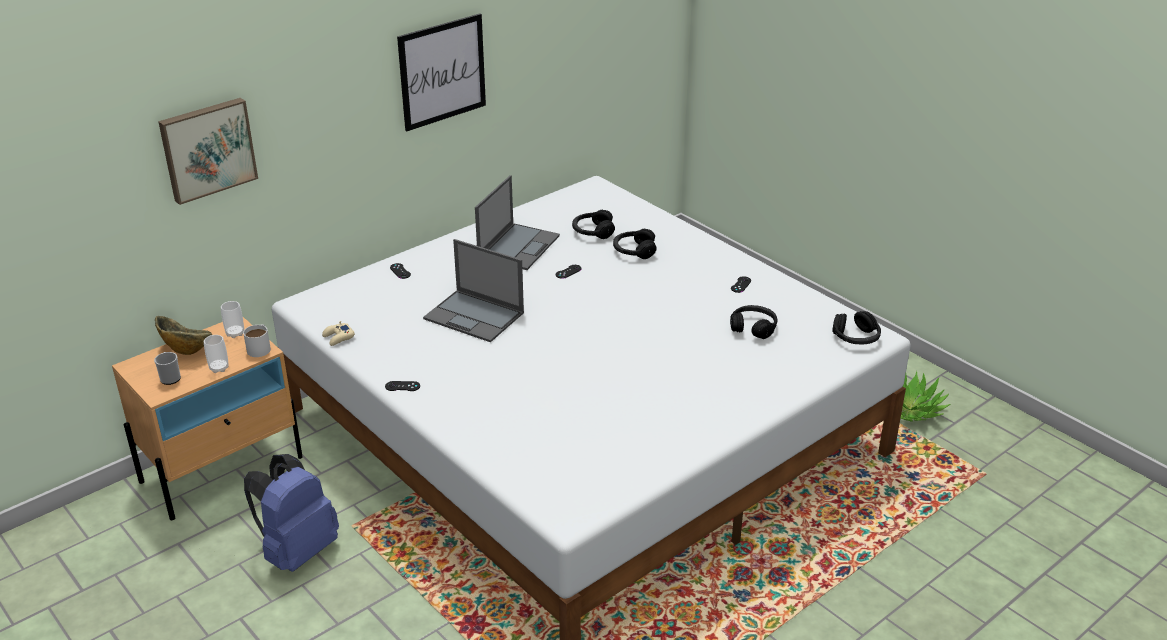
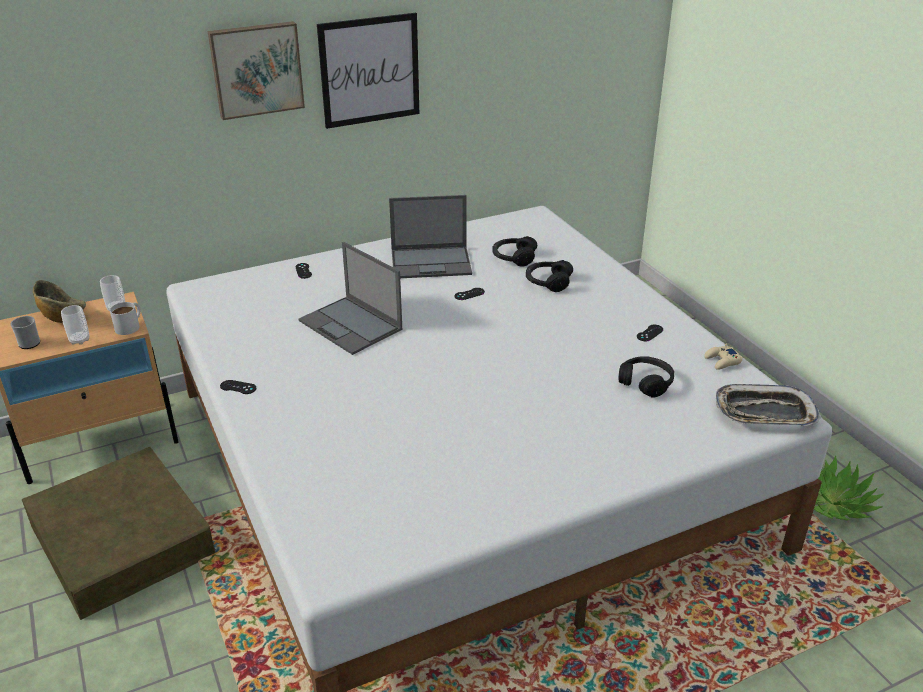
camera: 15 degrees right, 0 degrees up
picture [158,98,258,205] -> picture moved to [208,21,305,120]
blue backpack [244,454,339,572] -> brown storage box [22,447,215,620]
beige game controller [322,321,355,346] -> beige game controller moved to [704,344,743,370]
laptop [475,175,560,270] -> laptop turned 45 degrees clockwise [389,195,472,278]
black headphones [833,311,881,344] -> tray [716,384,821,426]

